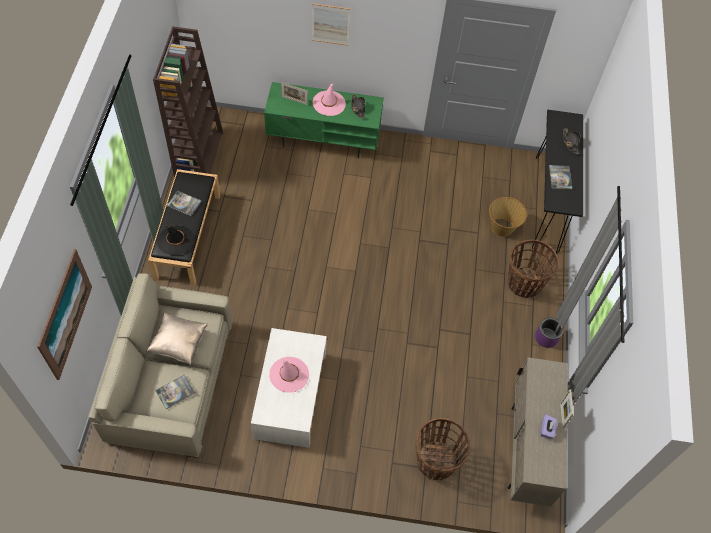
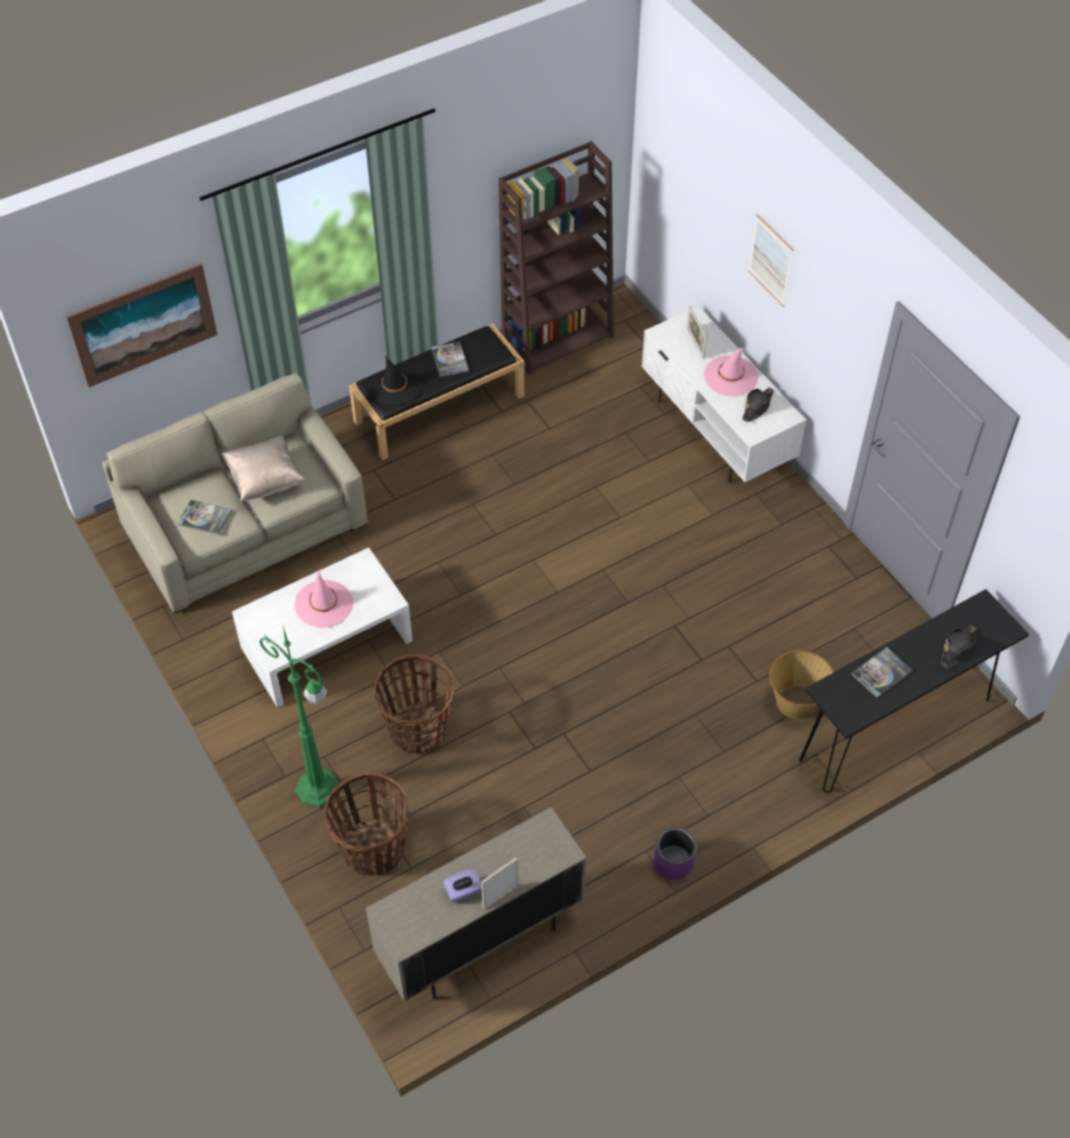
camera: 55 degrees right, 5 degrees down
green tv stand [264,82,384,158] -> white tv stand [642,306,806,483]
basket [507,240,558,298] -> basket moved to [374,654,454,754]
none -> green floor lamp [259,626,340,808]

